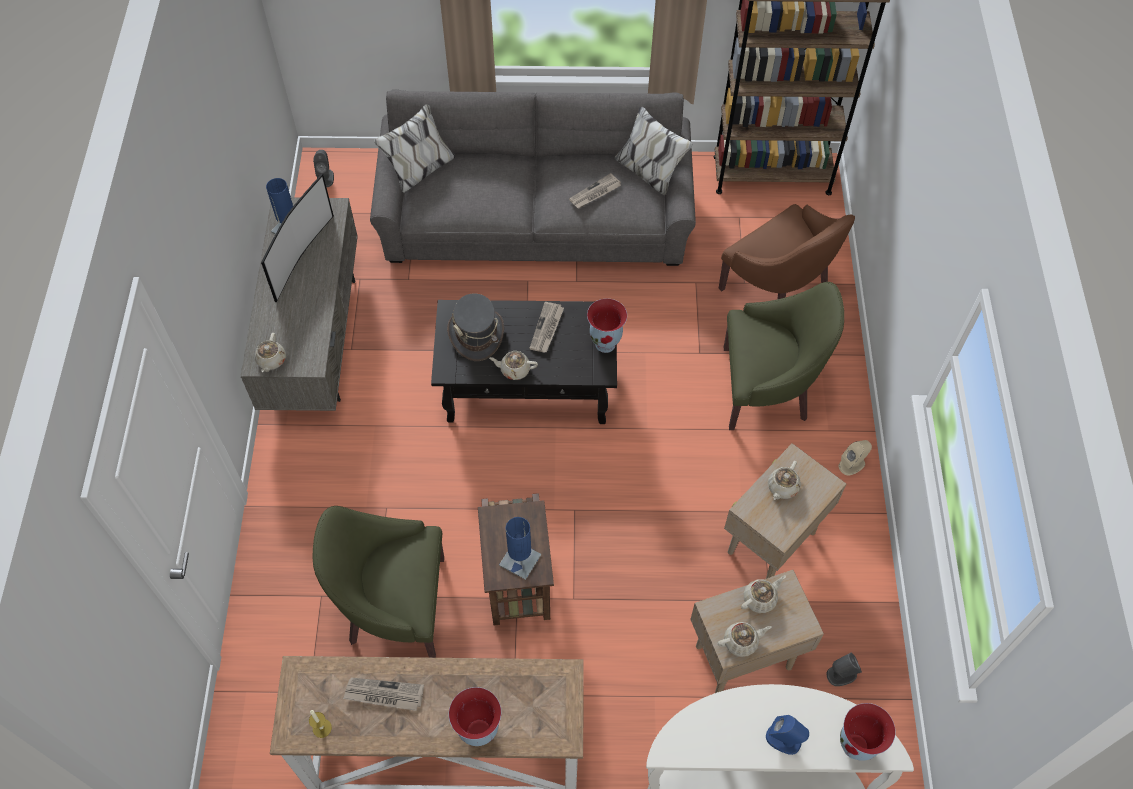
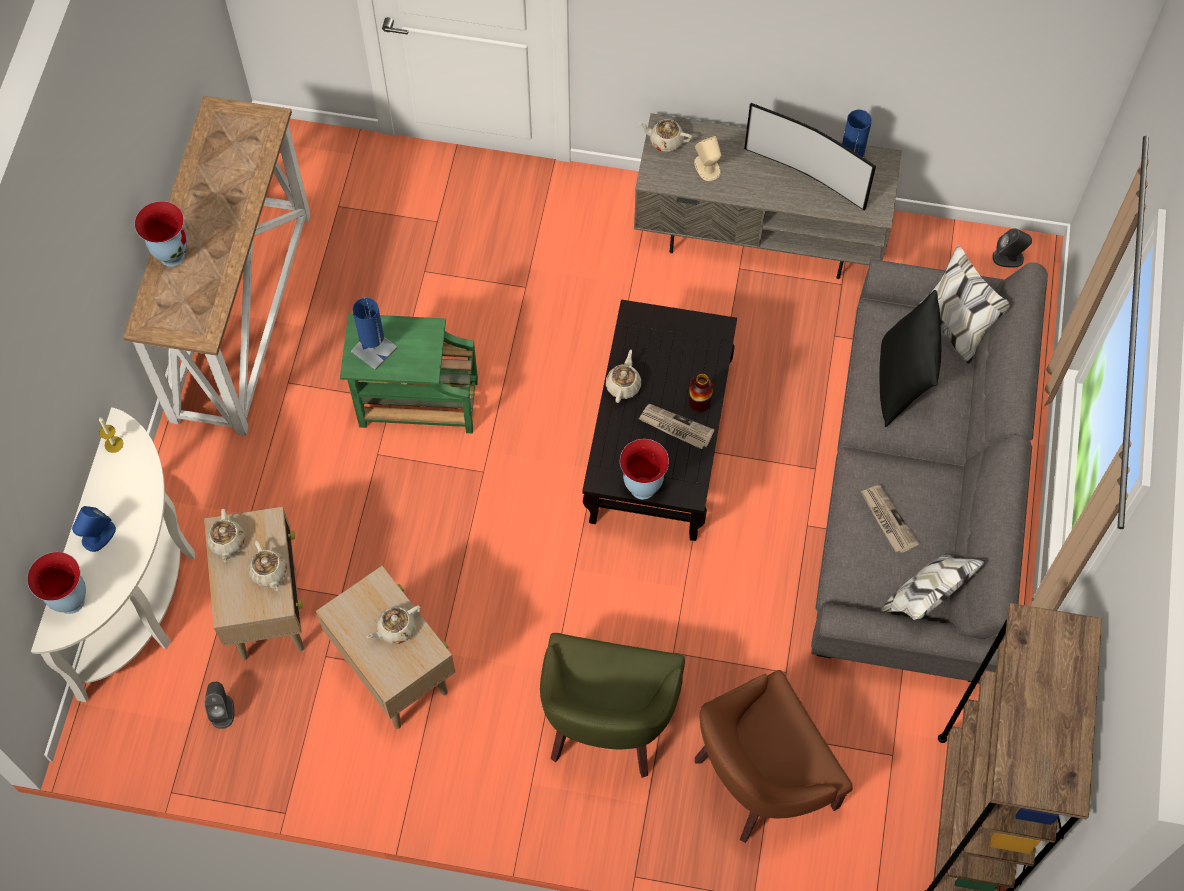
camera: 100 degrees right, 5 degrees up
candle [309,710,332,738] -> candle moved to [99,418,123,453]
green armchair [313,506,444,658] -> none
newspaper [343,678,424,711] -> none
grey hat [447,293,504,361] -> none
brown side table [478,493,554,625] -> green side table [340,314,478,433]
beige teapot [768,461,801,500] -> beige teapot turned 75 degrees counterclockwise [366,605,421,644]
beige speaker [839,440,872,476] -> beige speaker moved to [694,136,721,181]
none -> vase [689,374,713,413]
none -> black pillow [879,290,941,427]

